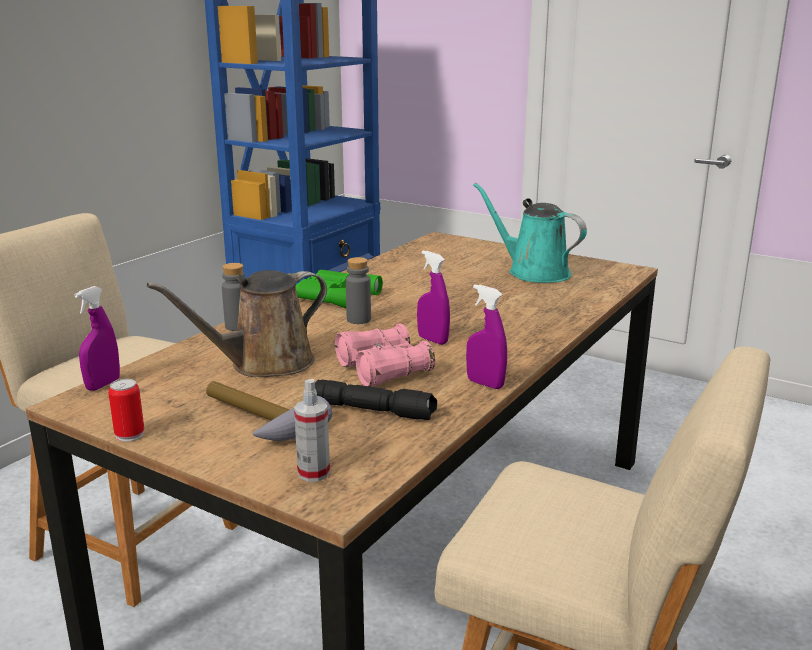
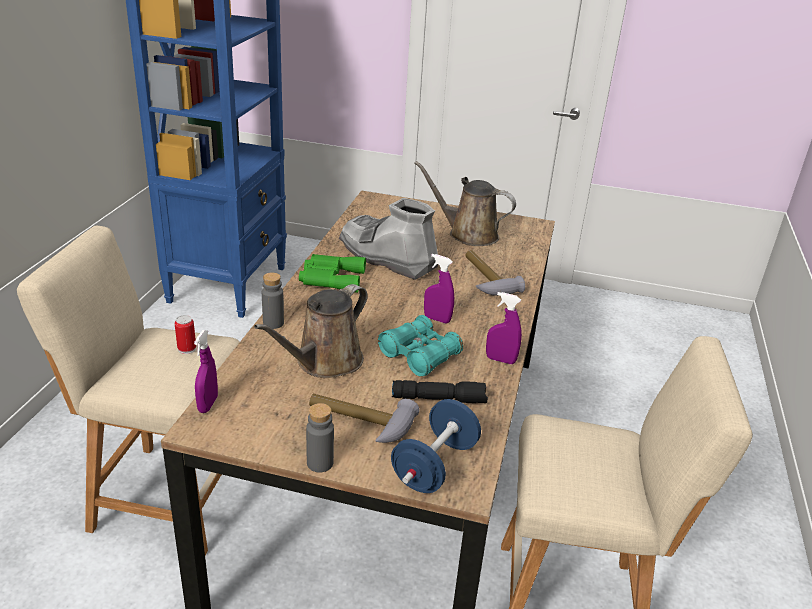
camera: 20 degrees left, 10 degrees up
can [108,379,144,442] -> can moved to [175,315,196,354]
spray bottle [294,379,330,482] -> blue dumbbell [391,399,481,493]
pink binoculars [335,323,435,387] -> turquoise binoculars [378,315,463,377]
grey bottle [346,257,371,324] -> grey bottle moved to [306,403,334,472]
turquoise watering can [473,183,587,283] -> brown watering can [414,161,516,246]
none -> grey boot [339,198,438,280]
none -> hammer [465,250,525,296]

